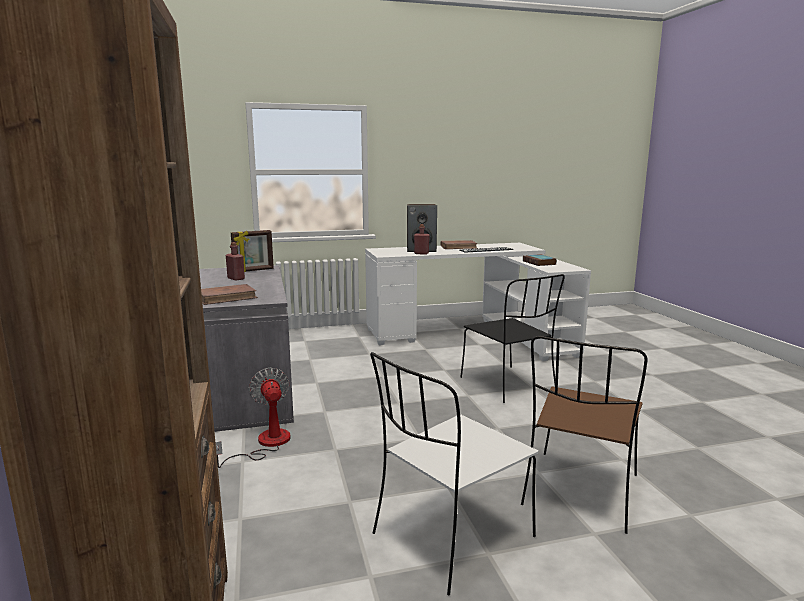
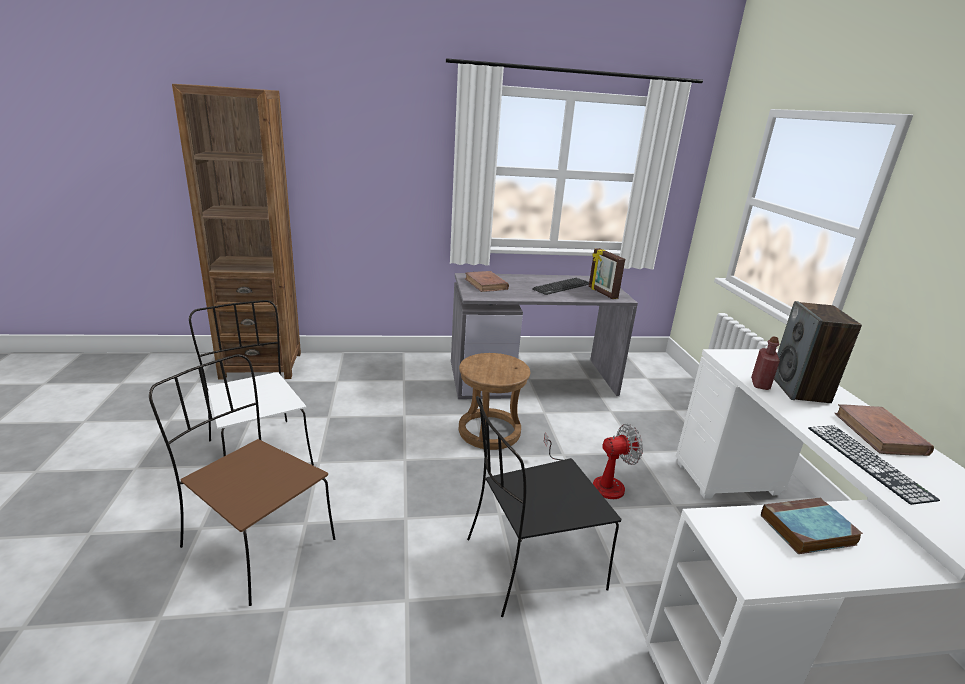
camera: 95 degrees right, 10 degrees up
fan [215,368,291,468] -> fan moved to [544,424,643,499]
red bottle [226,242,245,281] -> keyboard [532,278,589,295]
none -> brown stool [459,353,530,450]

